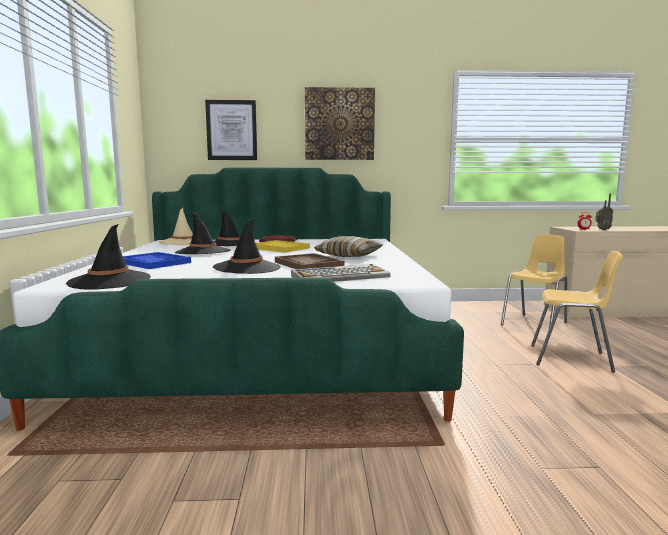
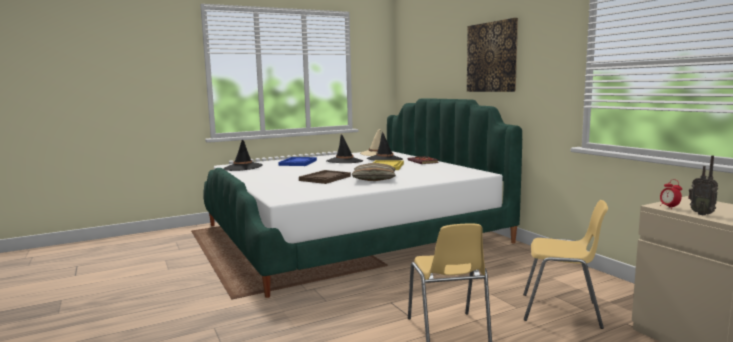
camera: 65 degrees right, 0 degrees up
picture [205,100,257,160] -> none
black hat [213,218,280,274] -> none
keyboard [291,264,391,282] -> none

